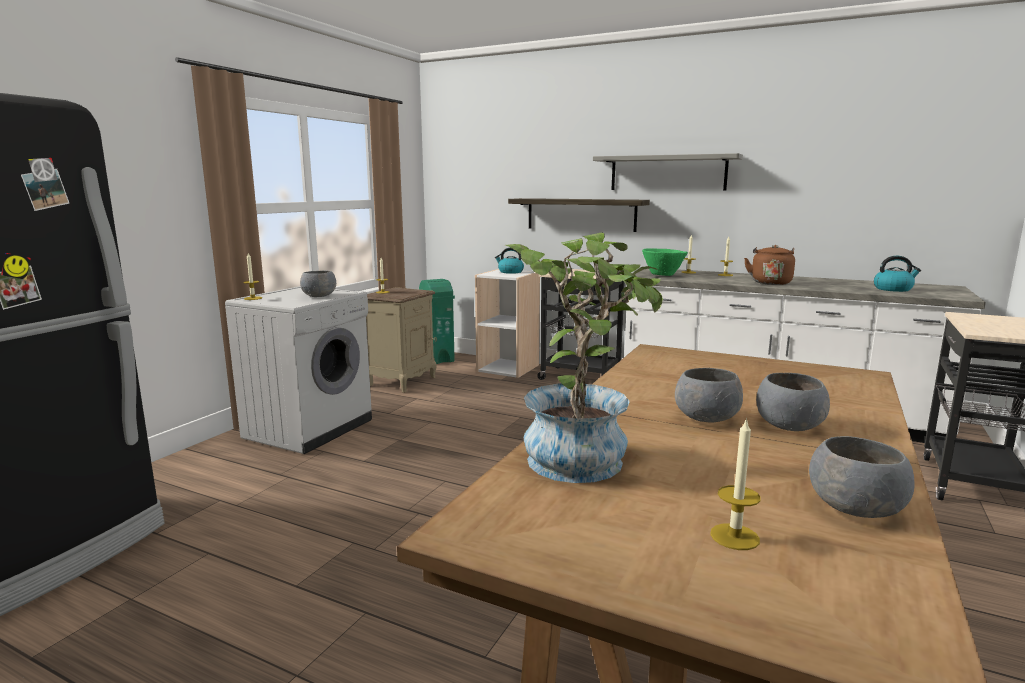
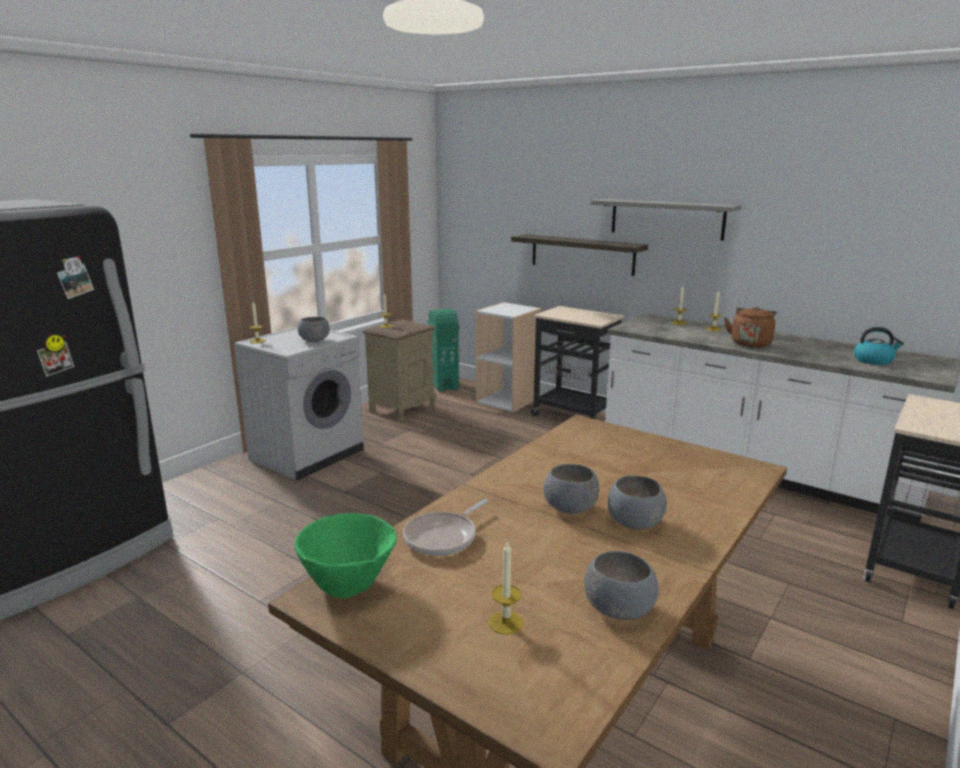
camera: 10 degrees right, 5 degrees up
kettle [495,247,524,274] -> none
potted plant [505,232,663,483] -> frying pan [403,499,488,556]
green bowl [642,248,688,276] -> green bowl moved to [294,513,397,598]

